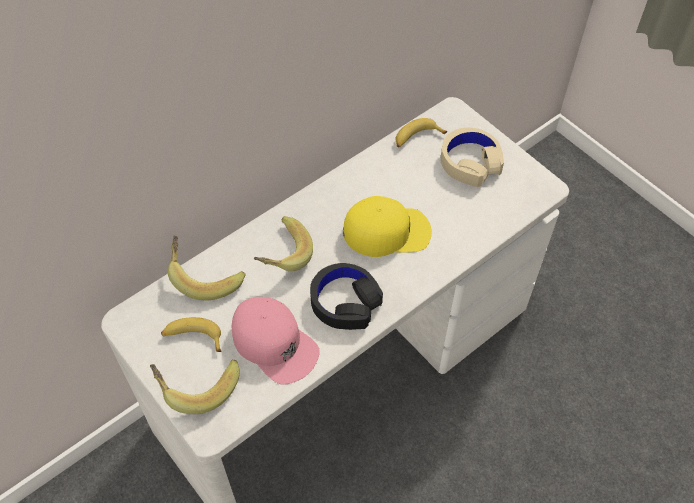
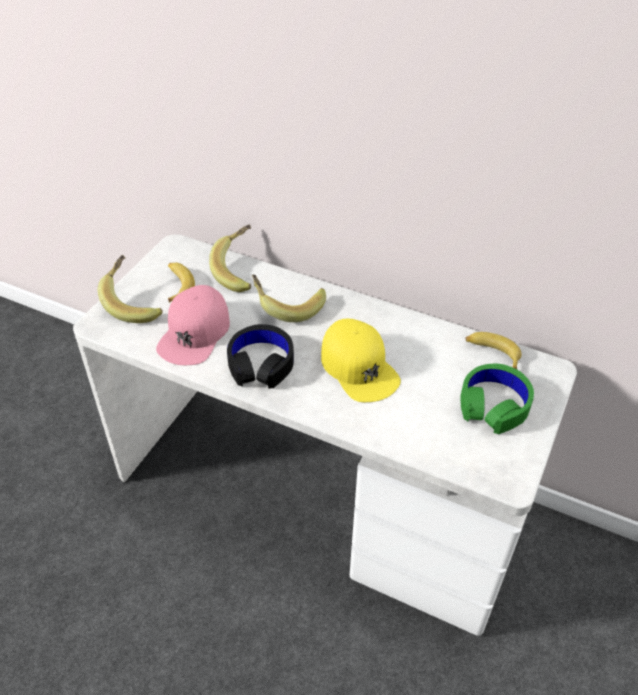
camera: 65 degrees right, 10 degrees down
beige headphones [440,128,504,187] -> green headphones [460,364,534,434]

